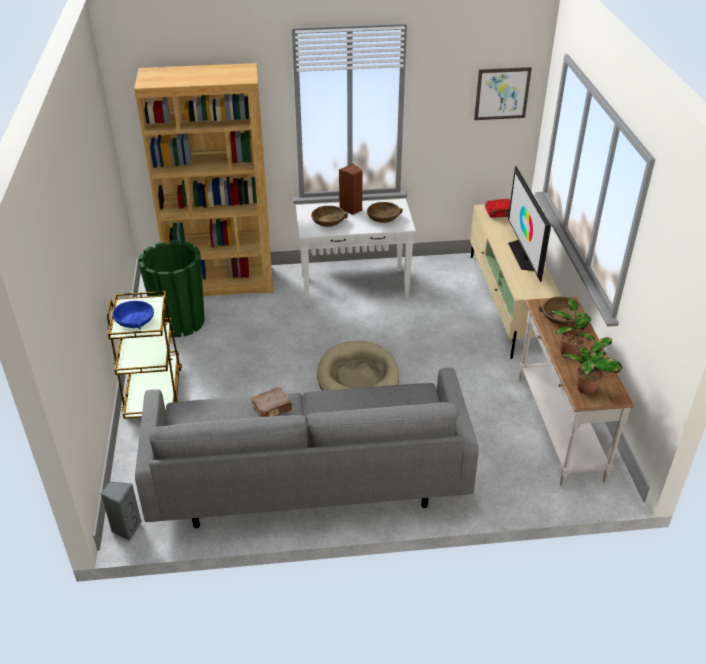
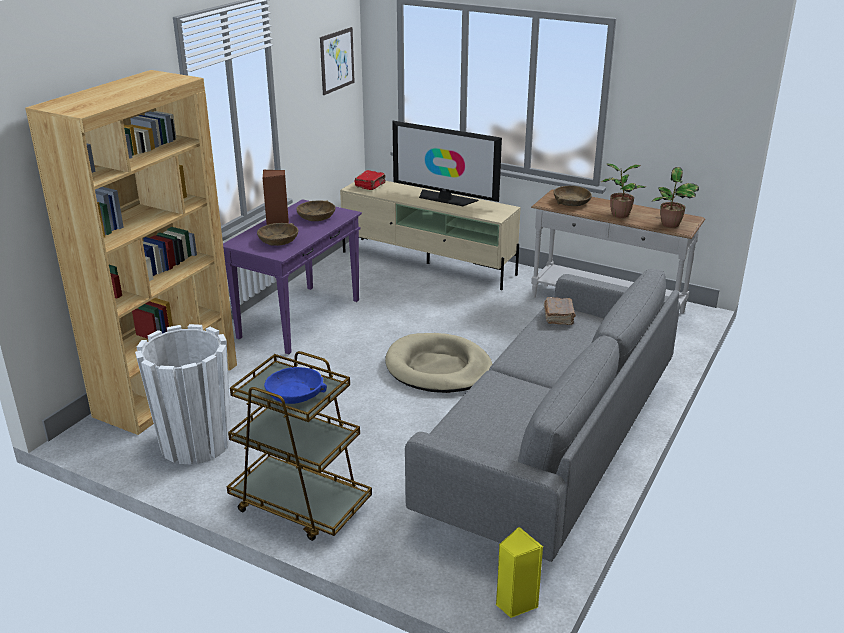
camera: 55 degrees left, 10 degrees down
grey speaker [101,481,142,541] -> yellow speaker [496,527,543,618]
green planter [138,240,205,337] -> white planter [135,324,231,465]
brown book [251,387,292,417] -> brown book moved to [544,297,576,325]
white console table [296,199,416,306] -> purple console table [223,199,362,354]

